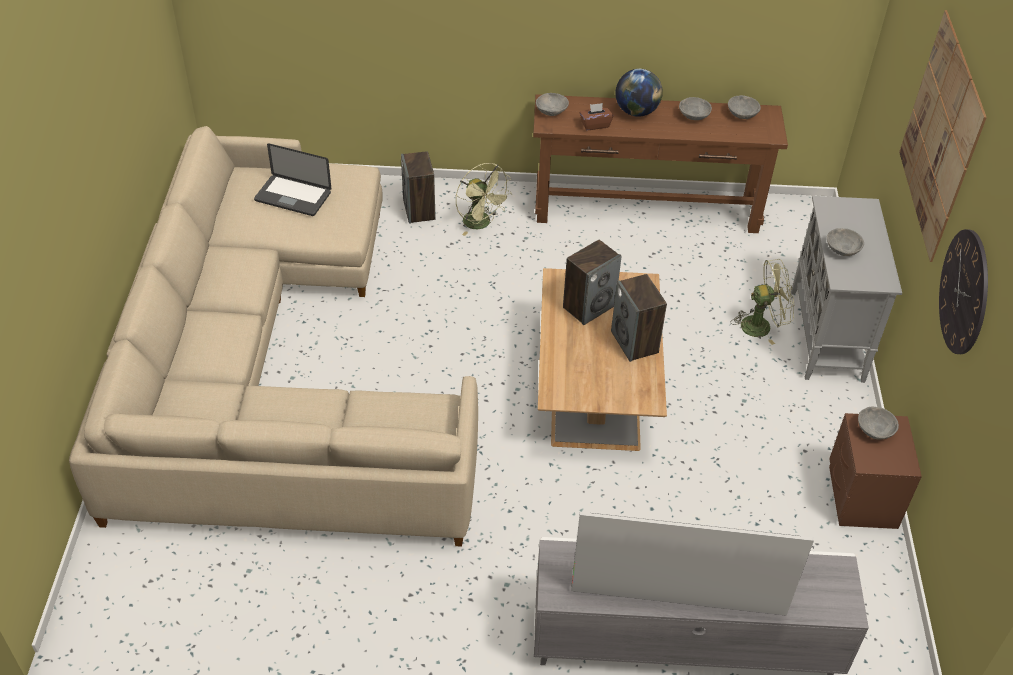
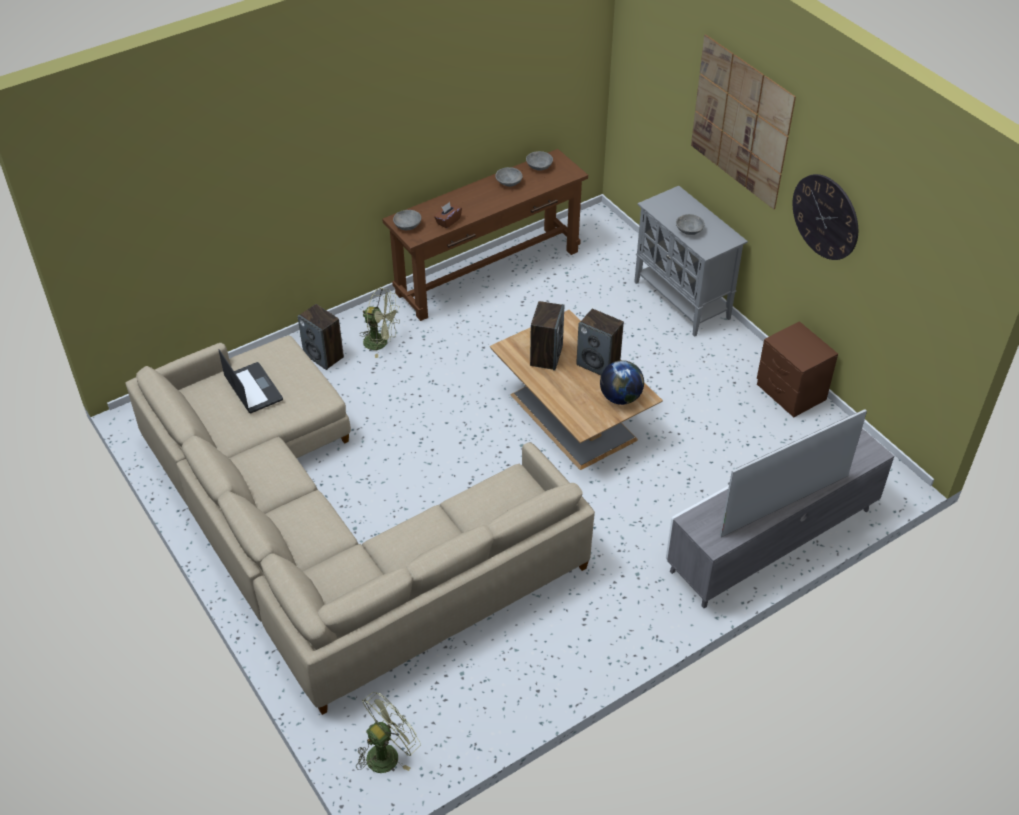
camera: 35 degrees left, 0 degrees up
laptop [254,143,331,216] -> laptop turned 105 degrees counterclockwise [219,350,283,413]
globe [615,69,663,117] -> globe moved to [600,360,644,405]
green fan [731,259,795,345] -> green fan moved to [356,692,421,773]
grey bowl [858,406,899,440] -> none

